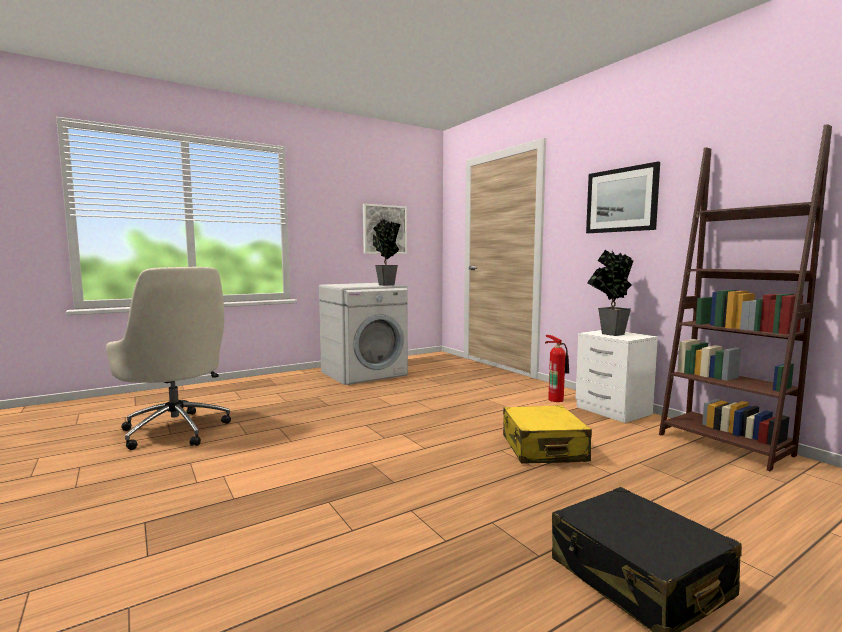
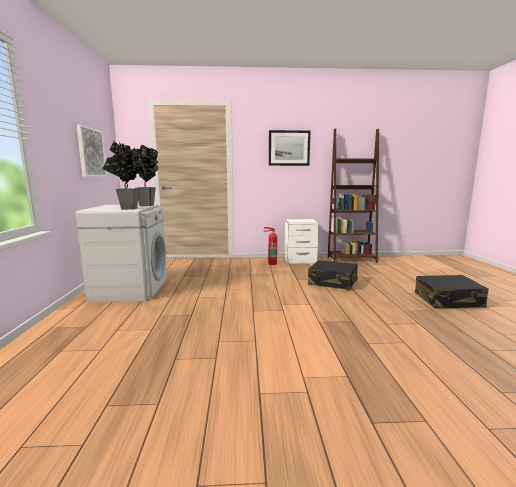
camera: 60 degrees left, 5 degrees up
beige office chair [106,267,231,450] -> none
yellow suitcase [503,405,592,464] -> black suitcase [308,260,358,290]
potted plant [587,250,633,336] -> potted plant moved to [103,142,139,210]

